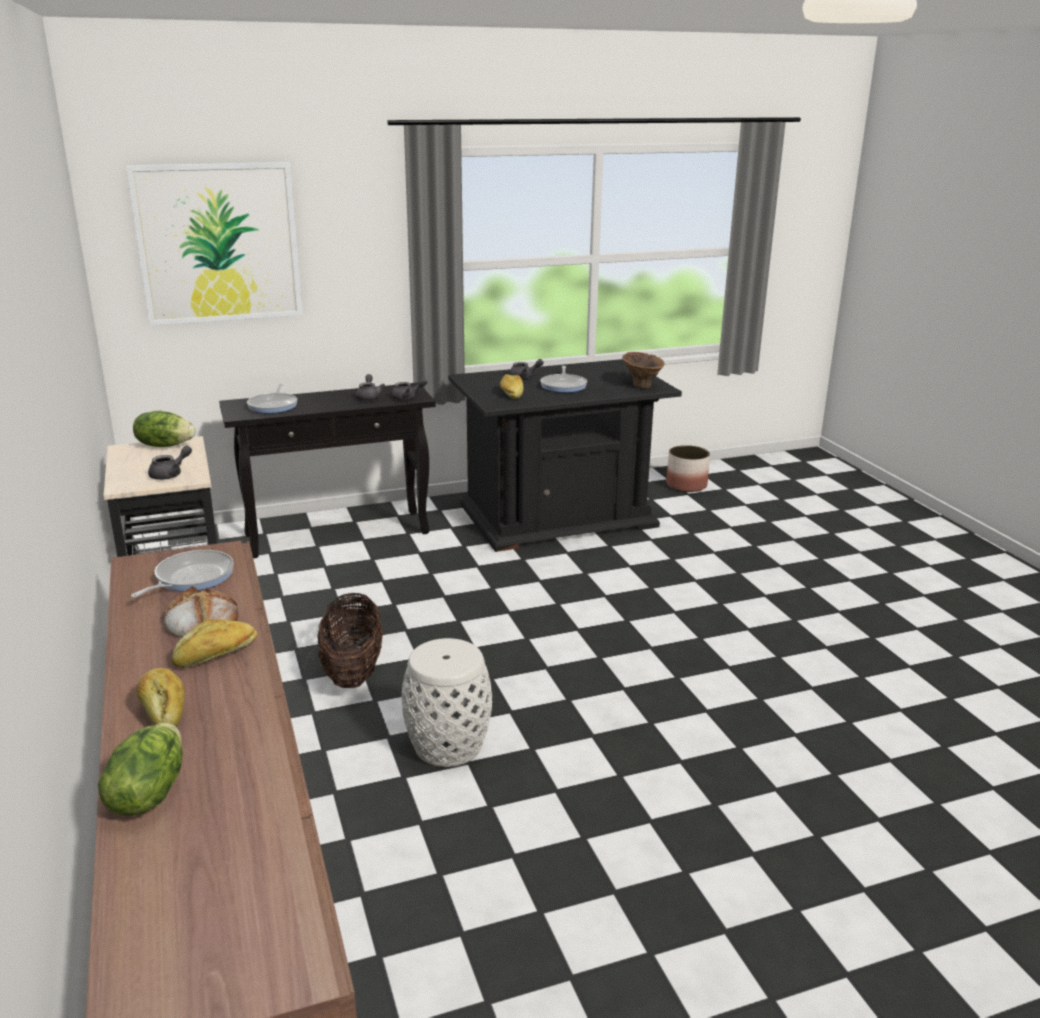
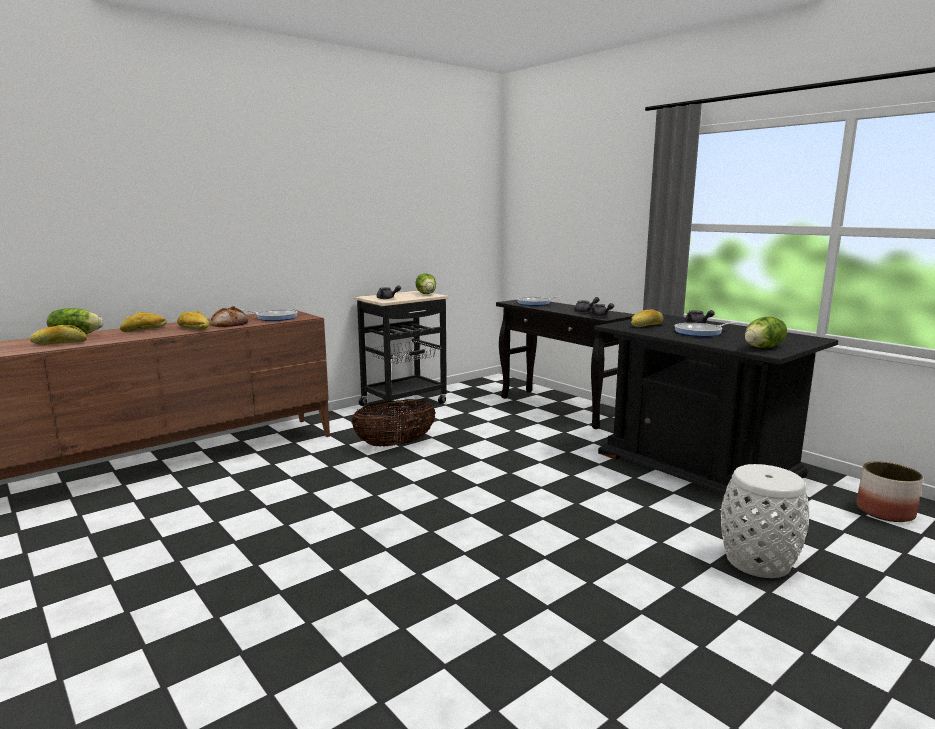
camera: 70 degrees right, 10 degrees down
picture [126,162,302,325] -> none
white stool [401,638,492,767] -> white stool moved to [721,464,809,578]
brown vase [622,352,665,389] -> lettuce [744,317,787,348]
none -> bread [30,325,87,345]

